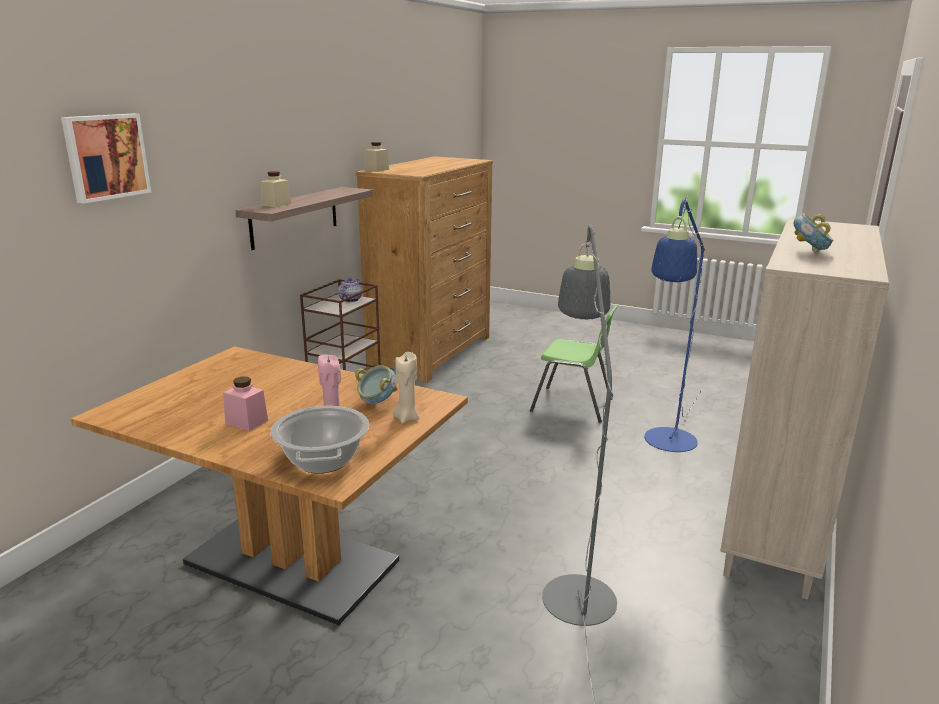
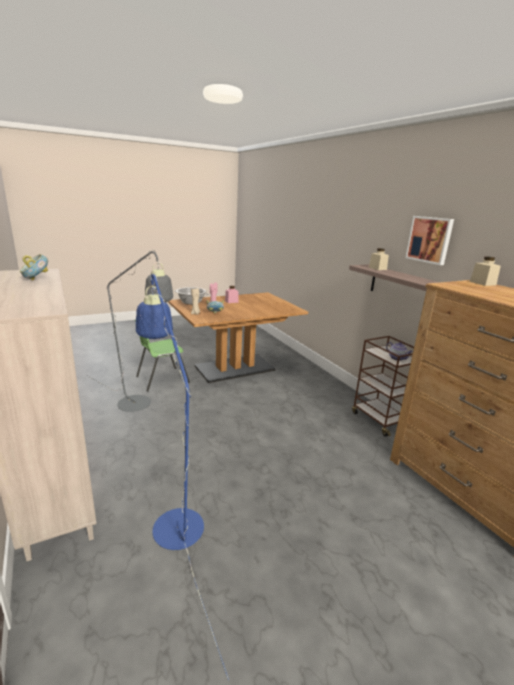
camera: 125 degrees right, 0 degrees up
picture [61,114,151,203] -> picture moved to [405,216,454,265]
green chair [530,305,618,422] -> green chair moved to [135,319,190,391]

